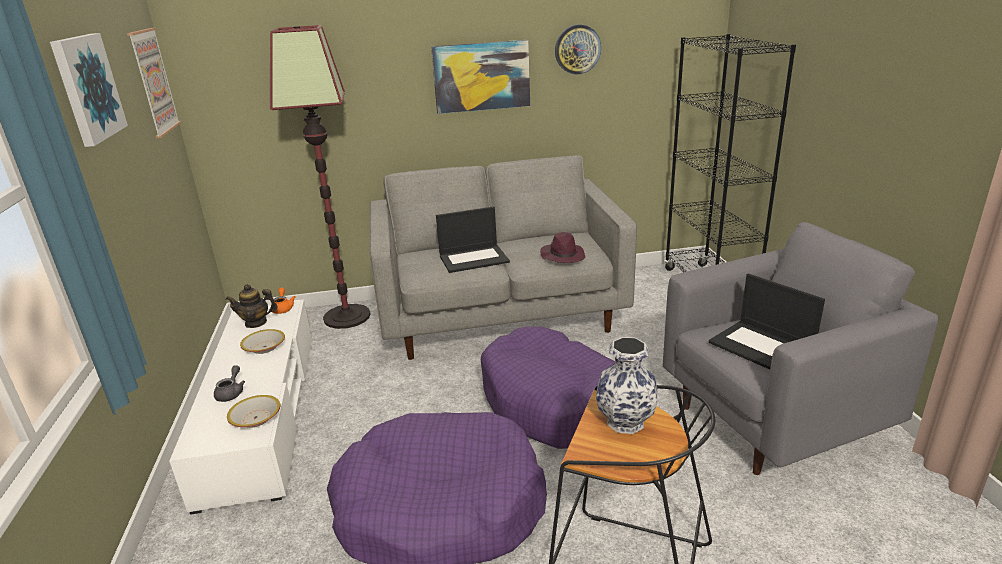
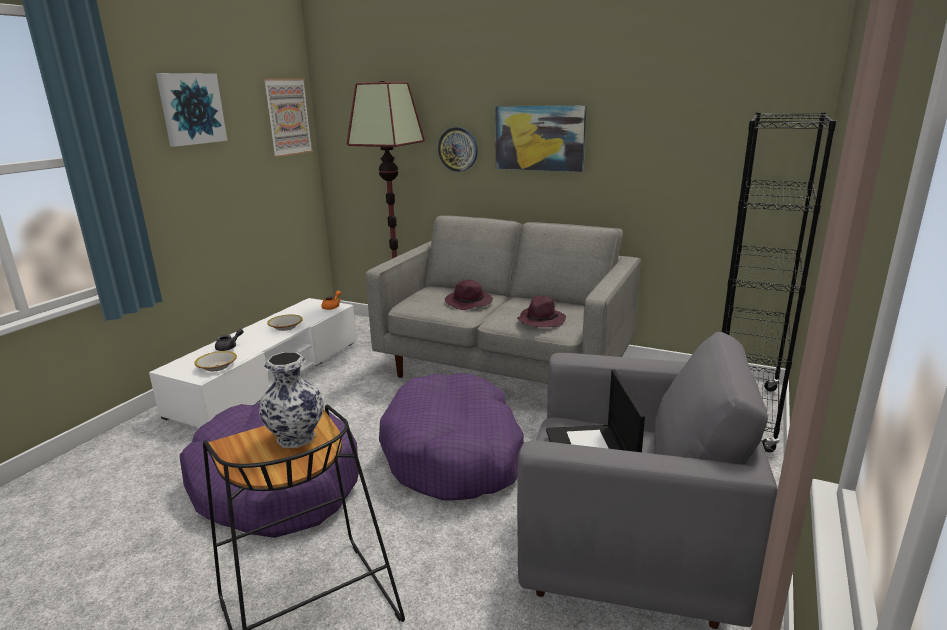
camera: 35 degrees right, 5 degrees down
teapot [226,284,278,328] -> none
laptop [436,206,510,273] -> purple hat [445,280,493,310]
wall clock [555,24,601,75] -> wall clock moved to [438,127,478,172]

